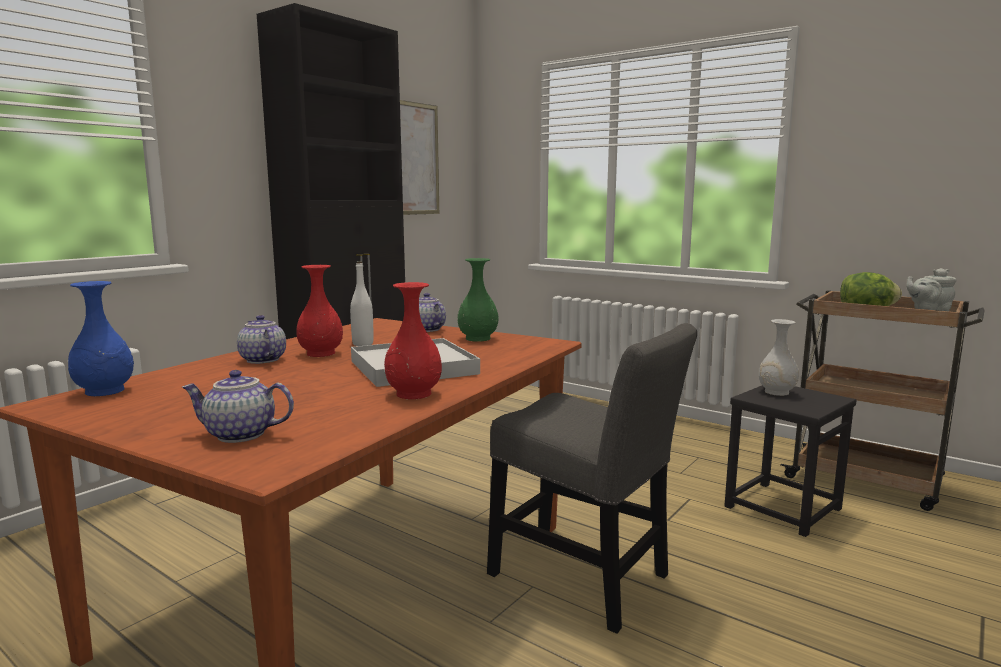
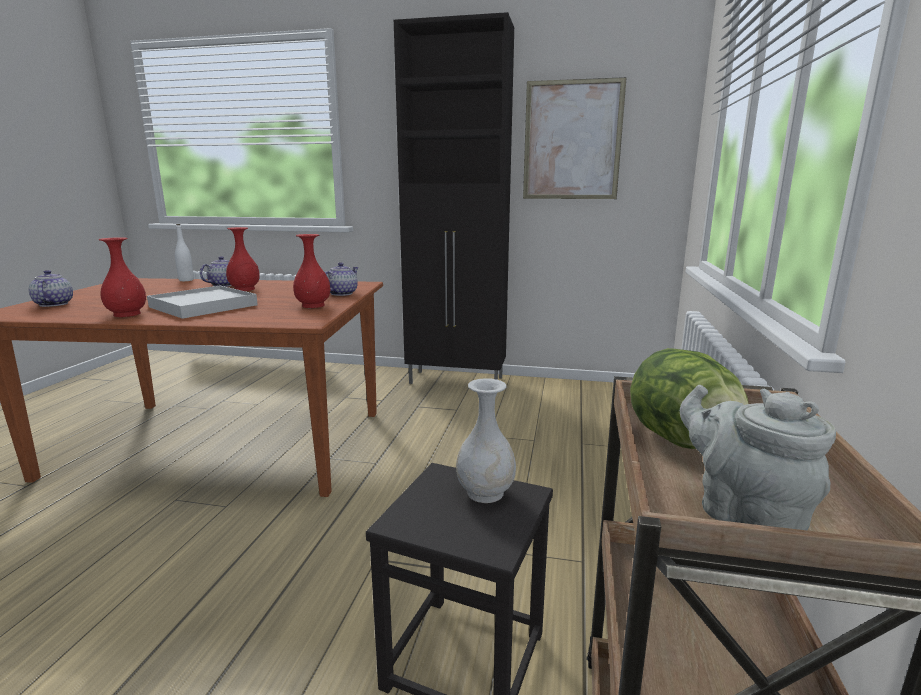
camera: 65 degrees right, 5 degrees up
blue vase [68,281,134,396] -> none
white bottle [350,261,374,346] -> white bottle moved to [175,224,194,281]
green vase [458,258,499,342] -> red vase [293,234,330,308]
grey chair [487,323,697,634] -> none

